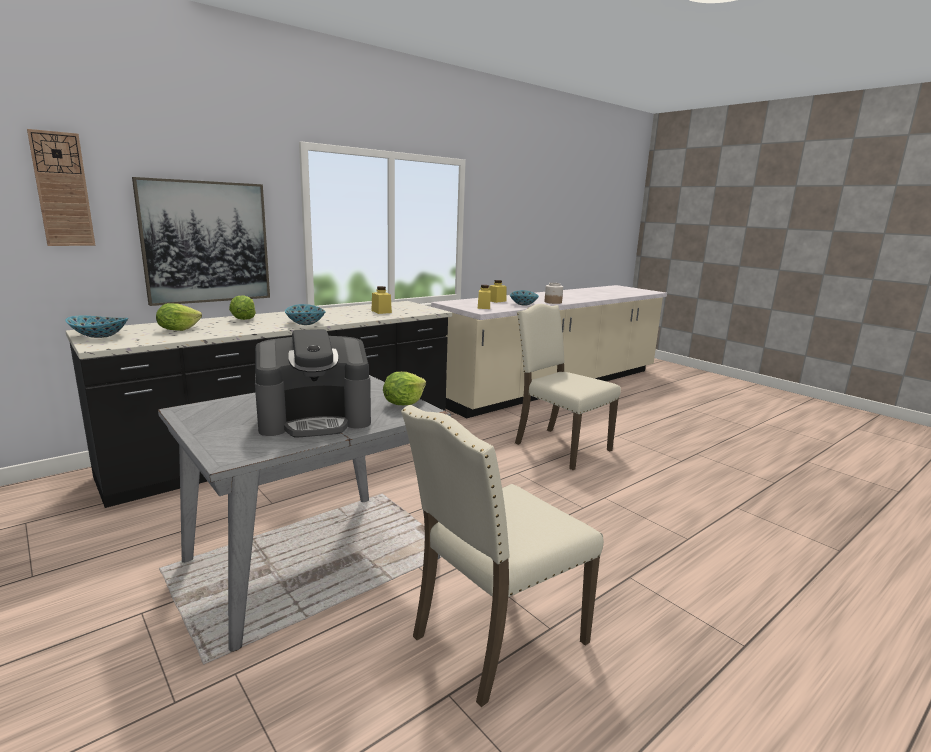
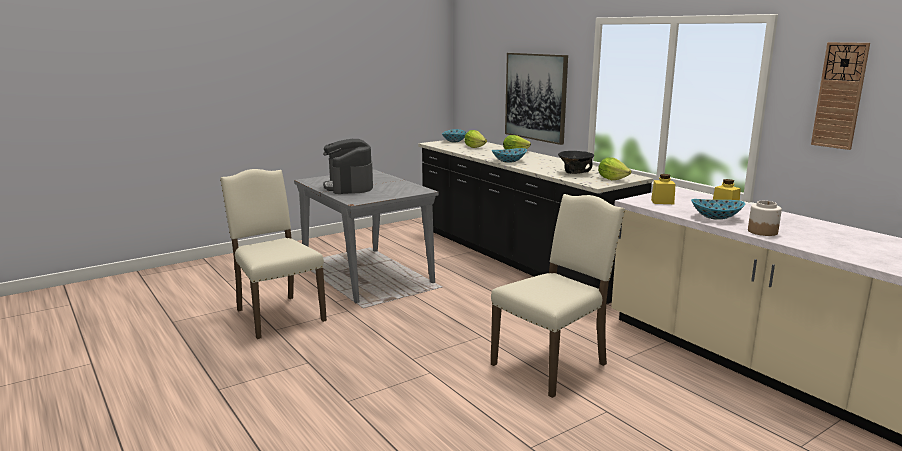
camera: 95 degrees right, 0 degrees up
wall clock [27,129,95,246] -> wall clock moved to [811,42,870,150]
yellow jar [371,286,392,314] -> black bowl [558,151,594,174]
lettuce [383,372,426,405] -> lettuce moved to [598,157,631,180]

